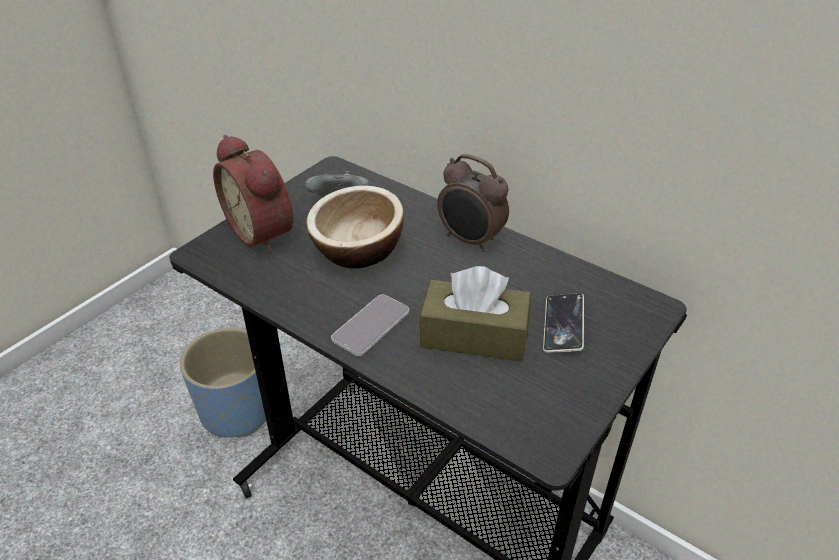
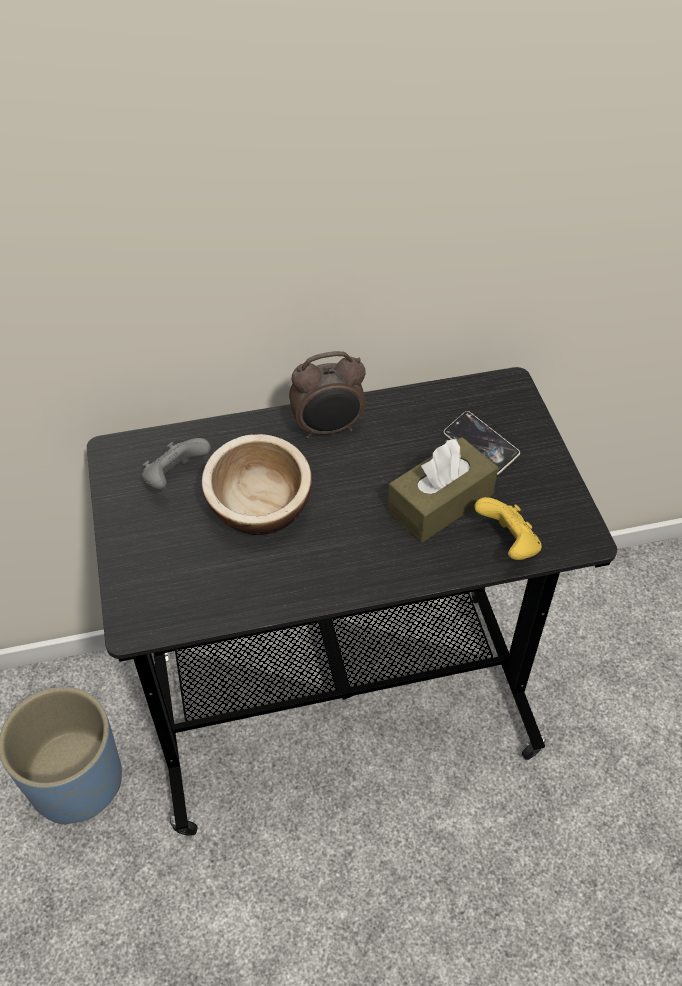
camera: 50 degrees left, 10 degrees up
alarm clock [213,135,293,253] -> none
phone [331,294,409,356] -> none
none -> yellow game controller [474,497,542,560]

